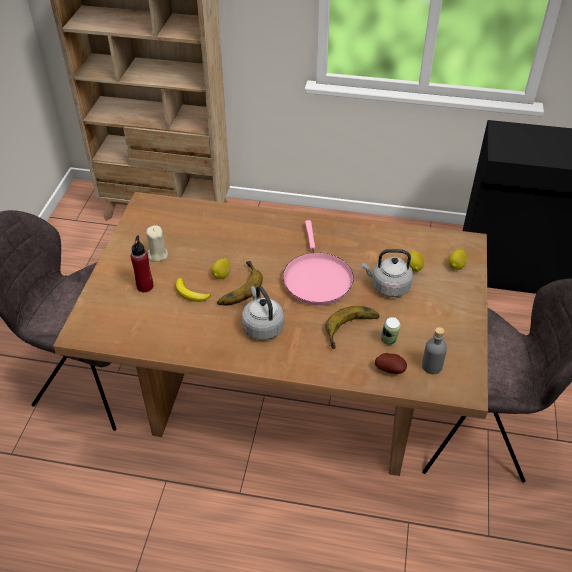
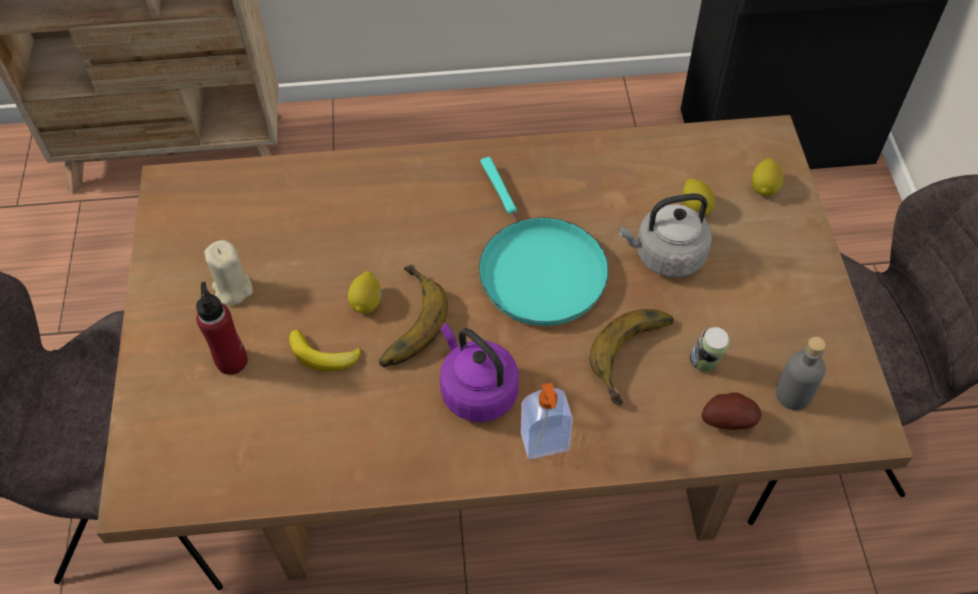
camera: 15 degrees left, 10 degrees up
grey kettle [242,286,284,340] -> purple kettle [440,323,519,422]
pink frying pan [283,220,354,305] -> turquoise frying pan [479,157,609,326]
none -> soap dispenser [521,383,573,459]

